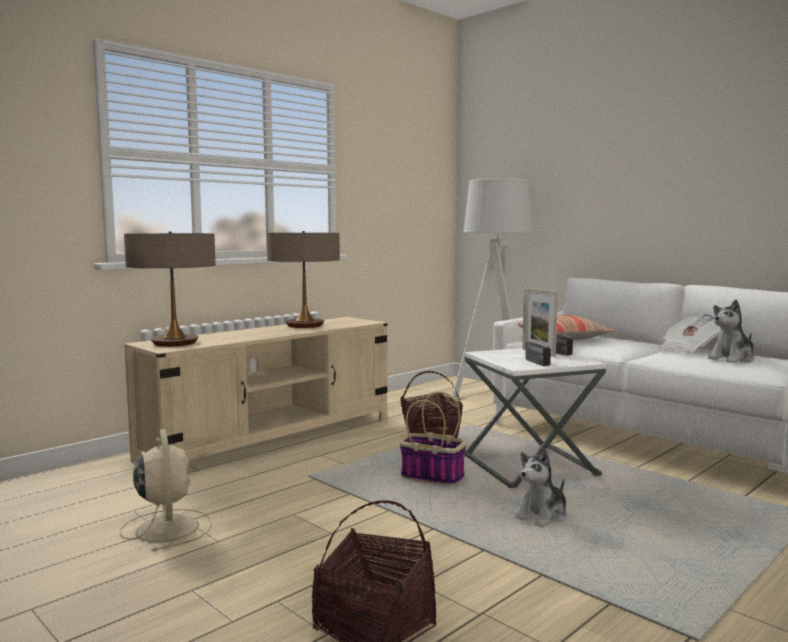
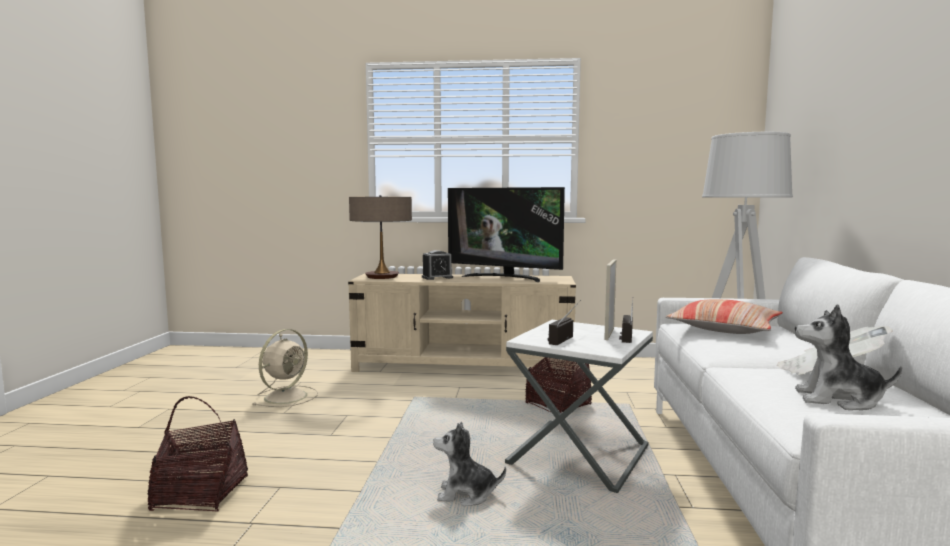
camera: 50 degrees right, 0 degrees up
table lamp [267,231,340,328] -> television [448,187,565,282]
basket [399,392,466,486] -> none
none -> alarm clock [422,250,453,280]

